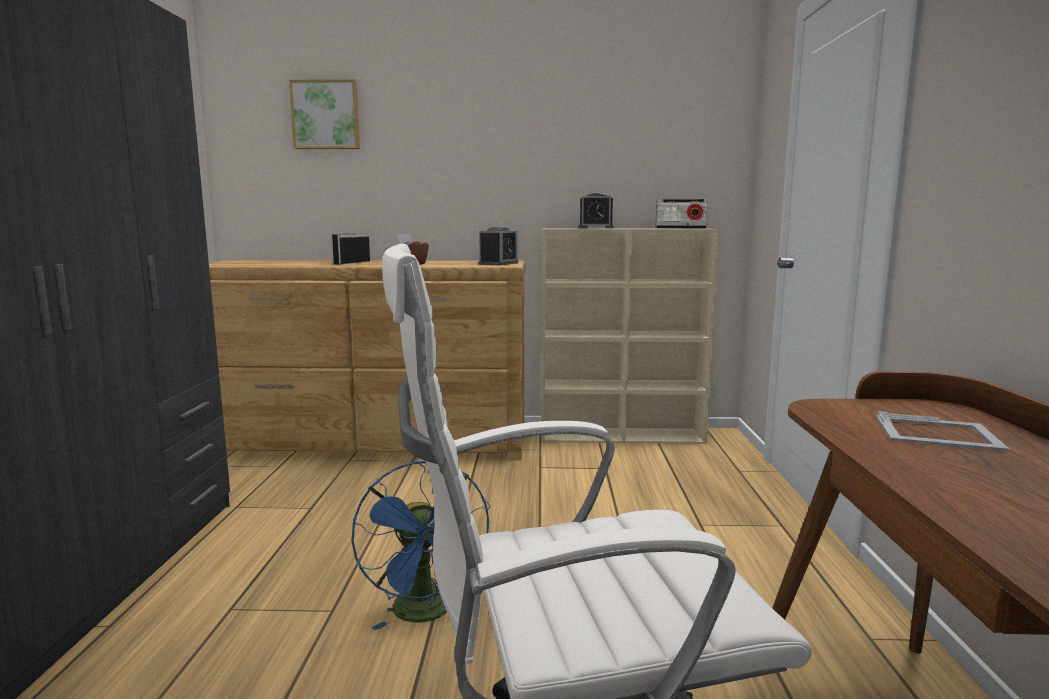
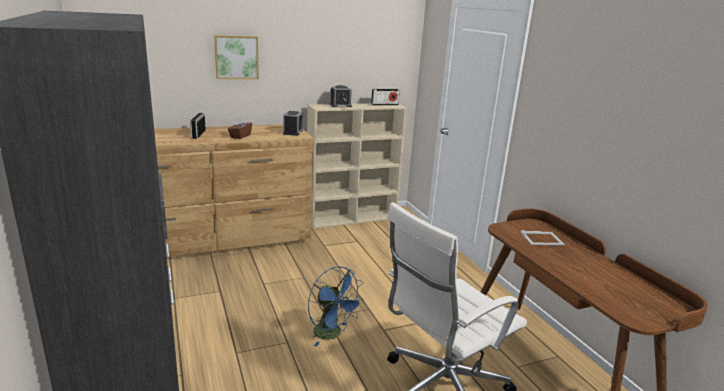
camera: 25 degrees left, 10 degrees up
picture [289,79,360,149] -> picture moved to [214,35,259,79]

